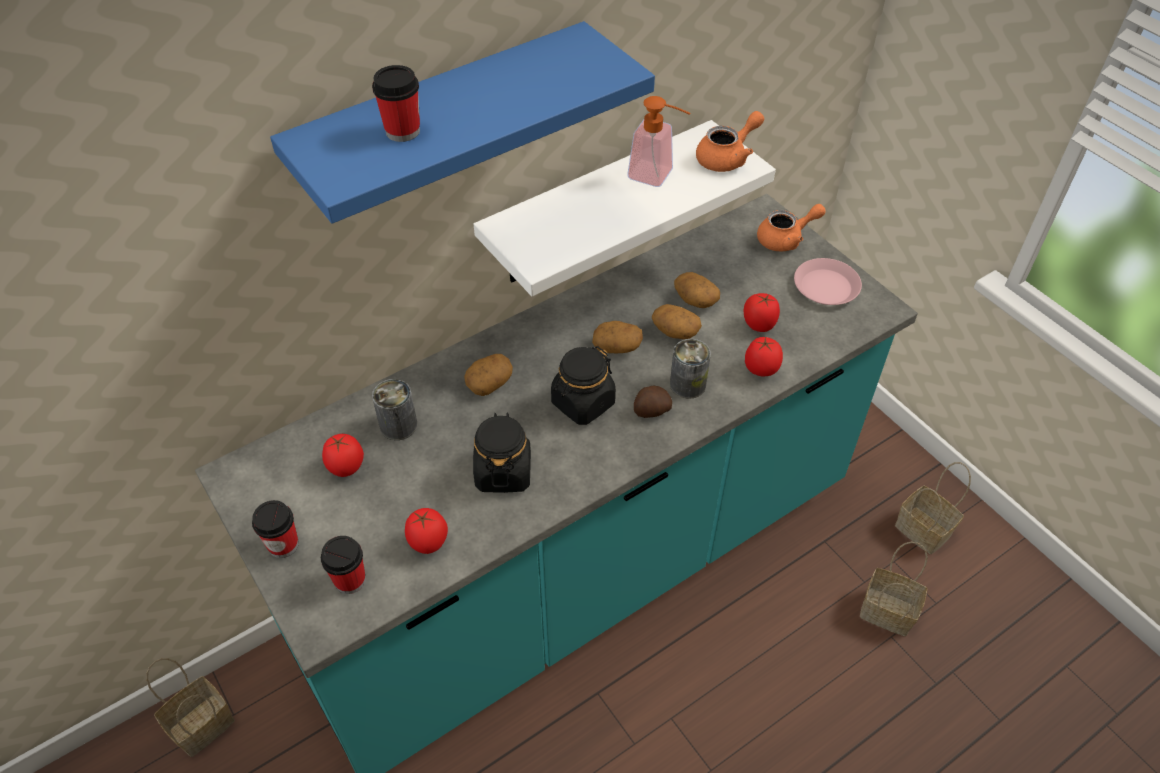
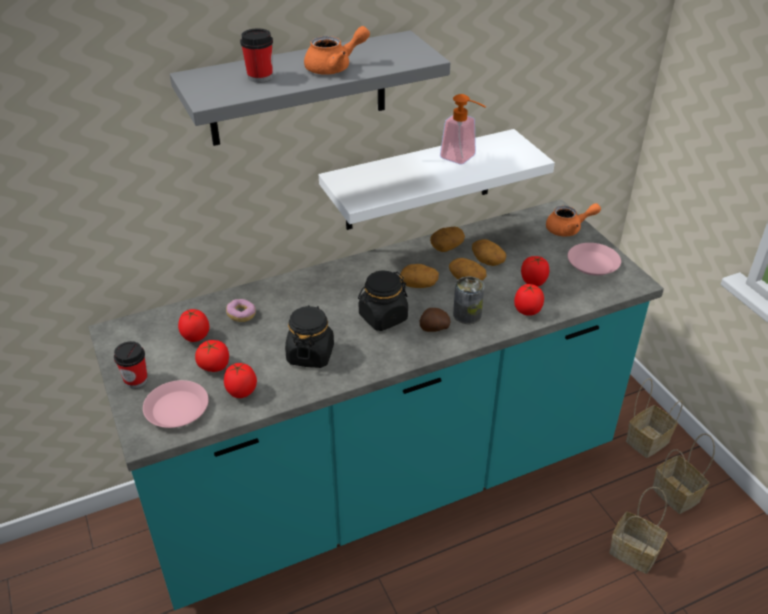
camera: 10 degrees right, 10 degrees down
basket [146,658,235,757] -> basket moved to [626,378,683,458]
blue shelf [270,21,655,224] -> grey shelf [170,30,450,146]
cup [321,536,366,594] -> pink plate [143,380,209,428]
can [372,379,417,440] -> donut [226,299,256,322]
potato [464,354,513,396] -> potato moved to [430,227,465,252]
orange teapot [696,111,764,172] -> orange teapot moved to [304,26,370,75]
none -> tomato [195,340,229,372]

